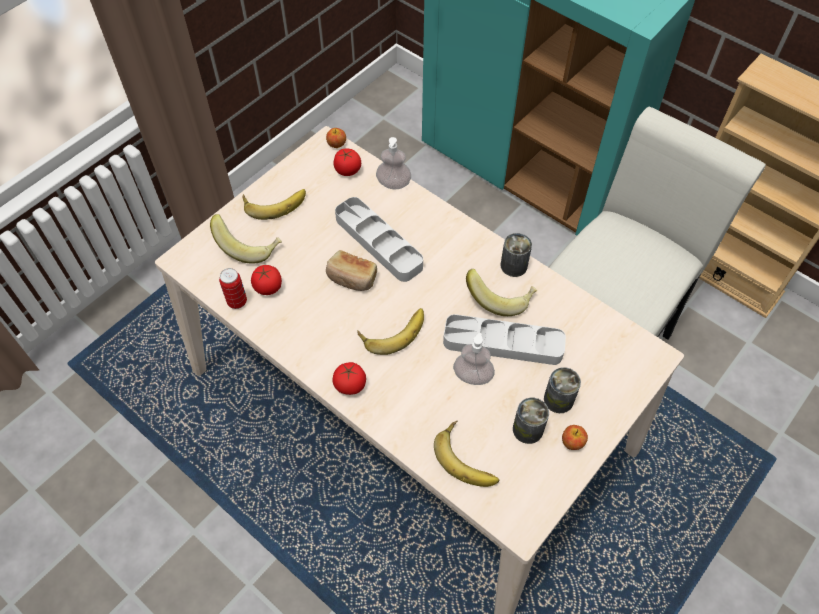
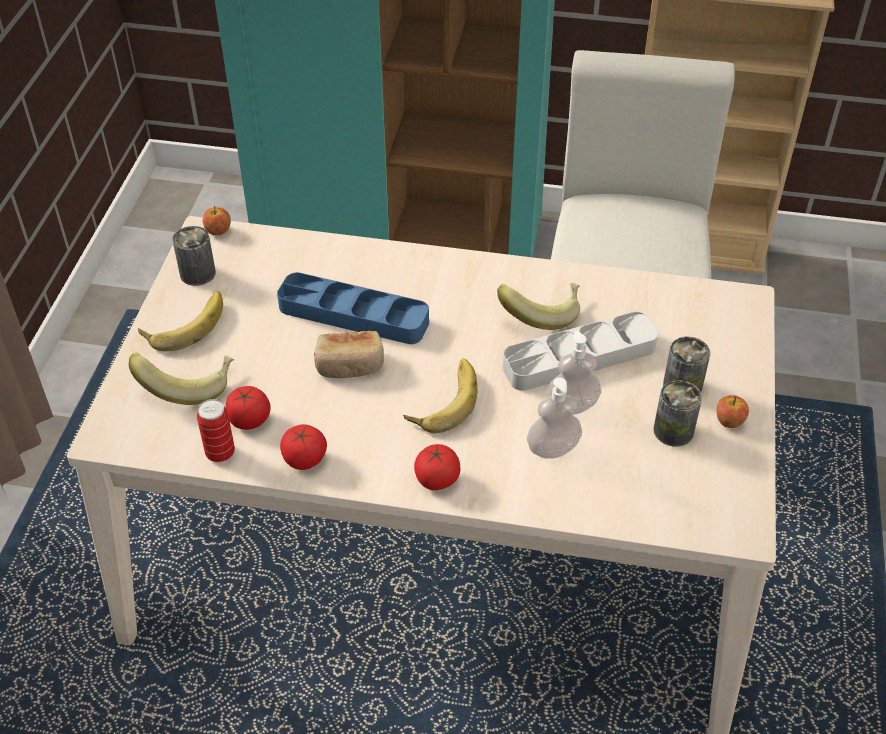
camera: 30 degrees left, 10 degrees down
tomato [333,148,361,176] -> tomato moved to [280,424,327,470]
grey tray [335,197,423,282] -> blue tray [277,272,429,344]
soap dispenser [376,137,411,189] -> soap dispenser moved to [526,378,582,459]
banana [434,421,499,487] -> none
can [501,233,532,277] -> can moved to [172,226,216,286]

